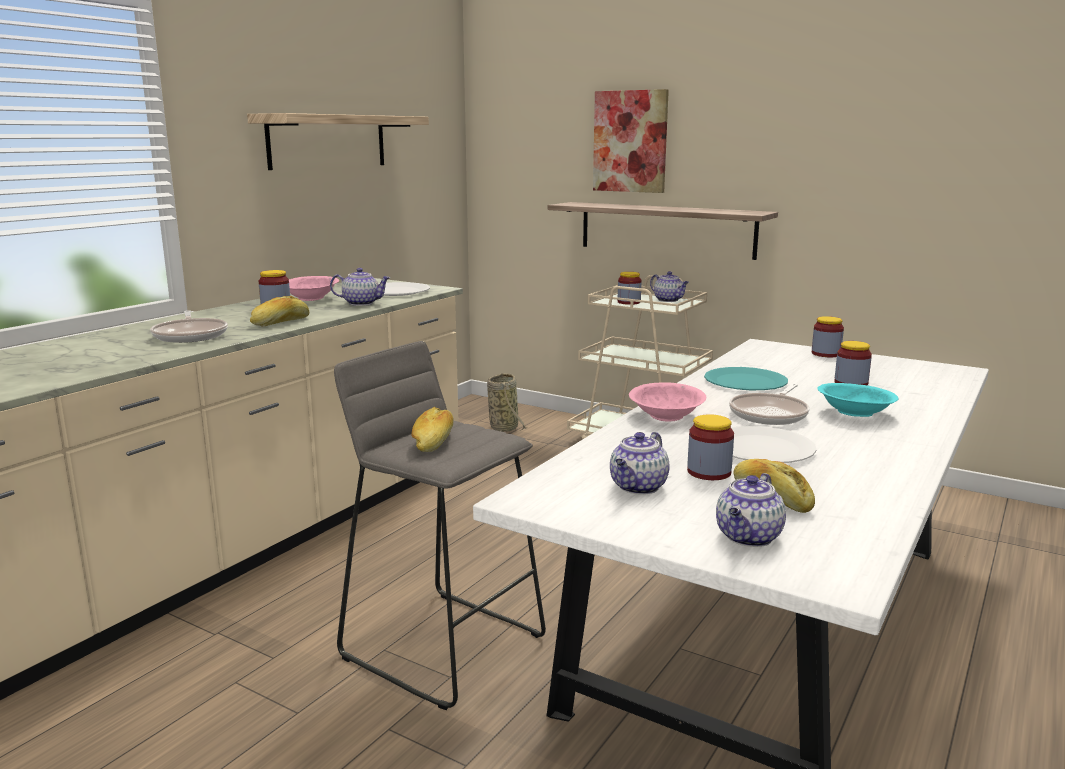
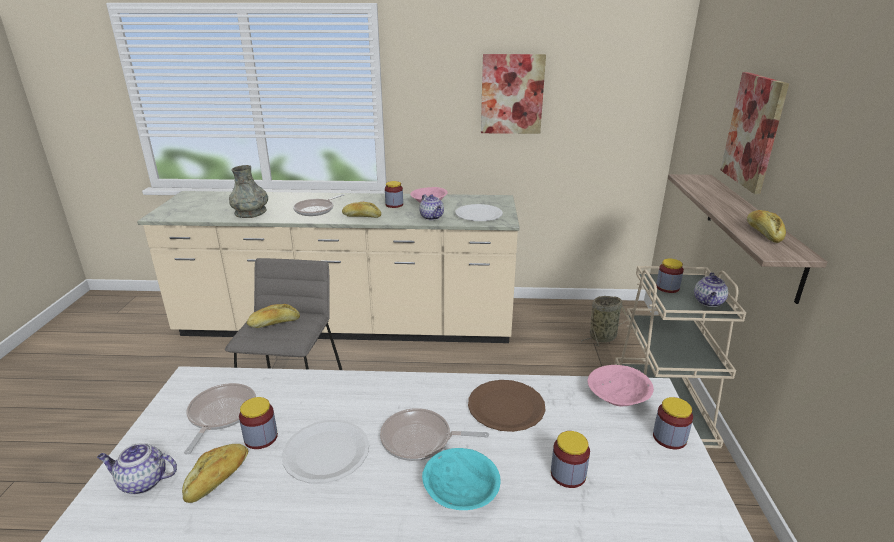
camera: 60 degrees right, 10 degrees up
shelf [247,113,429,170] -> picture [481,54,546,134]
teapot [610,432,669,495] -> frying pan [184,383,256,455]
pink bowl [629,382,706,421] -> pink bowl moved to [588,365,654,407]
turquoise plate [704,367,788,390] -> brown plate [468,380,545,432]
none -> grey vase [229,165,268,218]
none -> bread [747,210,786,243]

